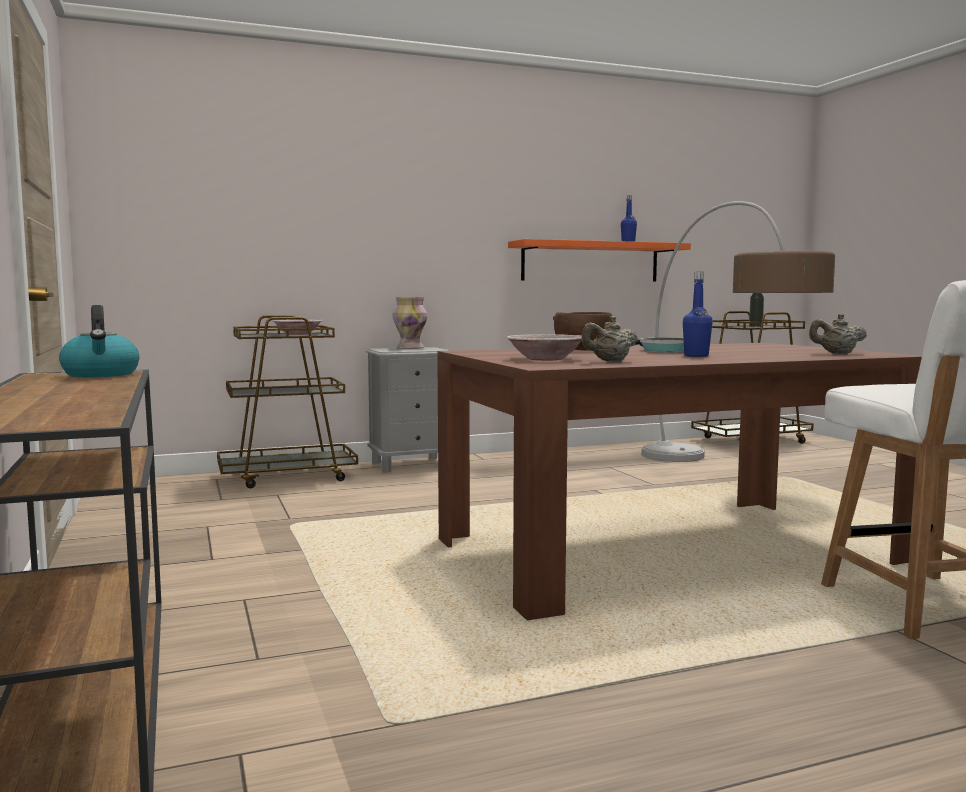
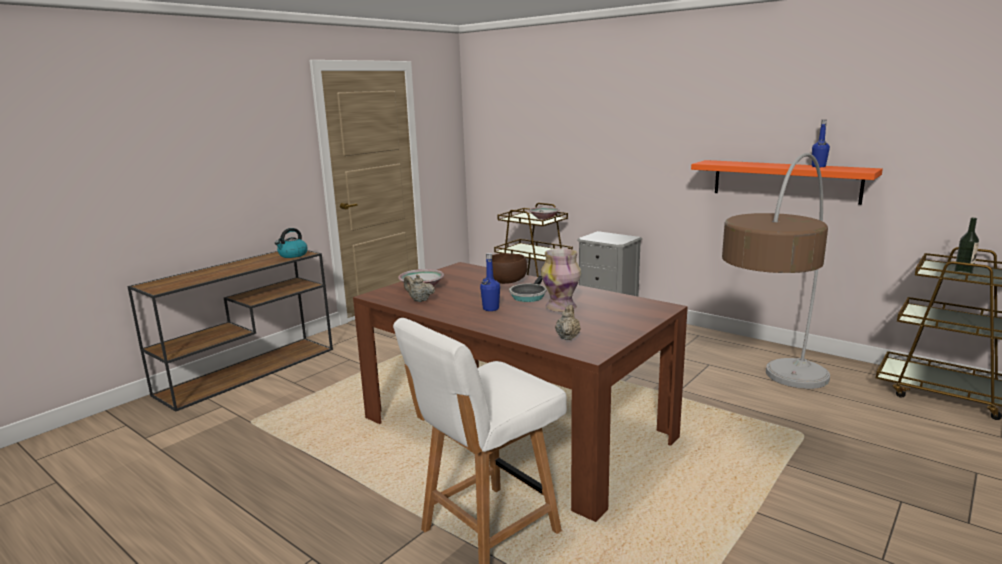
camera: 60 degrees right, 10 degrees up
vase [392,297,427,349] -> vase moved to [541,248,581,312]
beige teapot [809,314,867,354] -> beige teapot turned 45 degrees clockwise [555,305,581,340]

